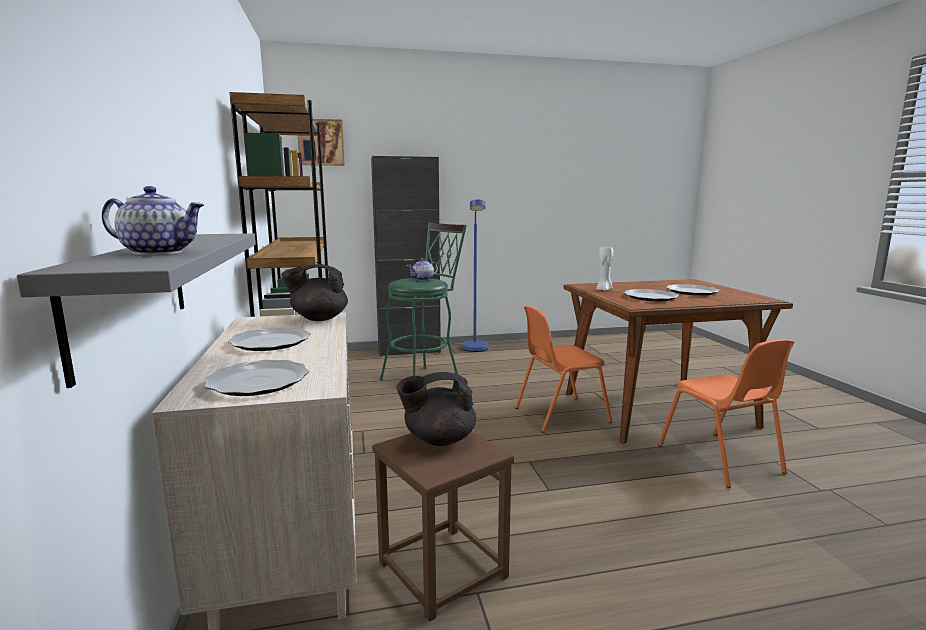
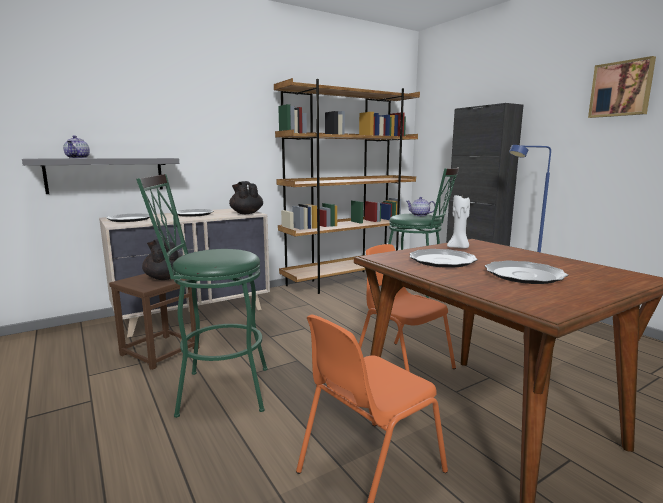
camera: 70 degrees right, 0 degrees up
picture [298,119,345,166] -> picture moved to [588,56,656,118]
none -> green stool [136,174,268,418]

